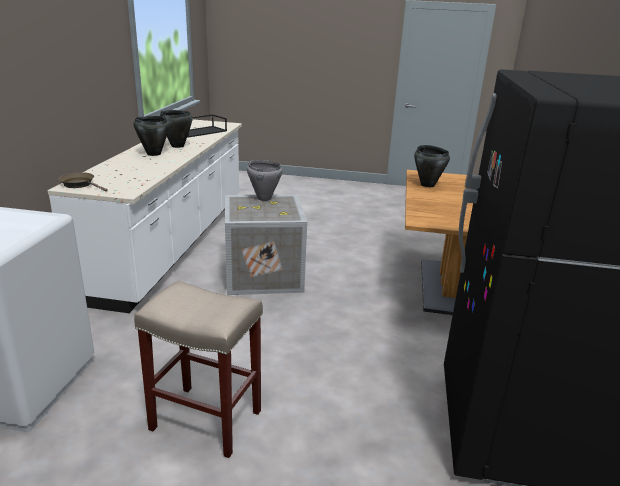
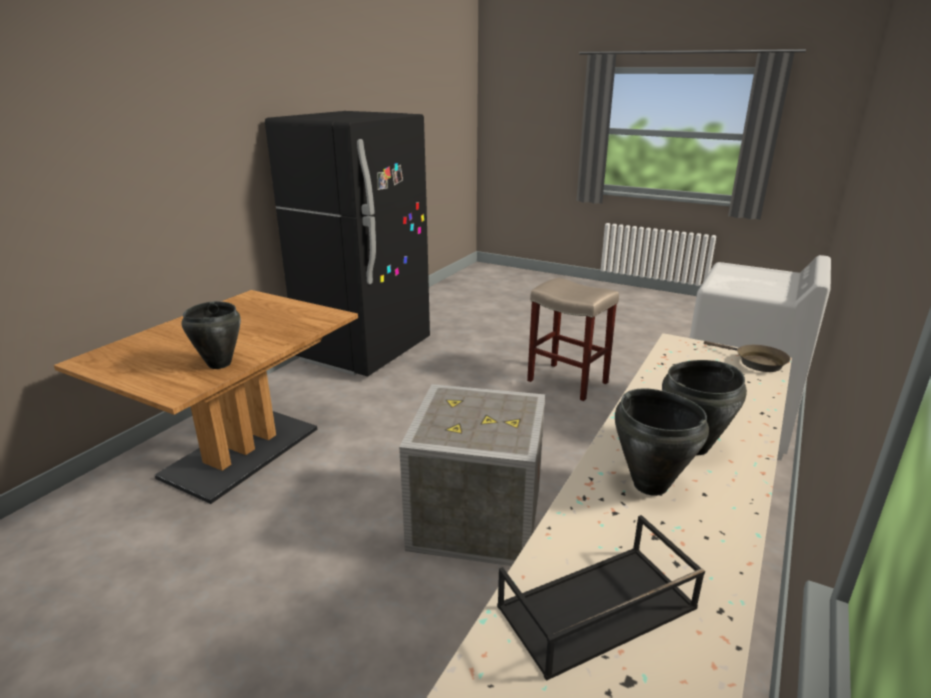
camera: 160 degrees left, 0 degrees up
grey cooking pot [247,160,282,201] -> none

